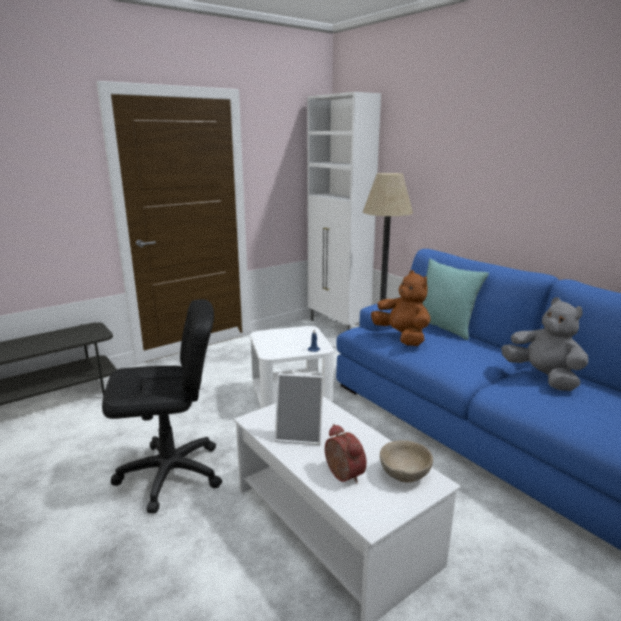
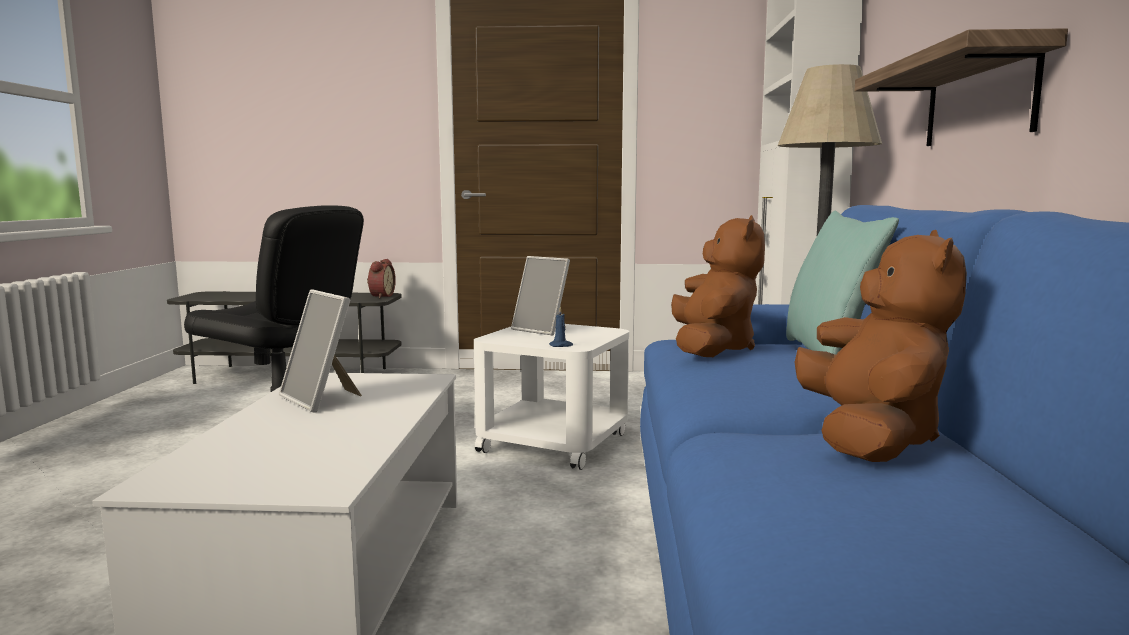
camera: 40 degrees right, 10 degrees down
alarm clock [325,424,367,483] -> alarm clock moved to [367,259,396,298]
beige bowl [380,440,433,483] -> none
grey plush toy [501,297,588,391] -> brown plush toy [794,230,967,462]
none -> picture frame [511,256,570,335]
none -> shelf [855,28,1068,146]

